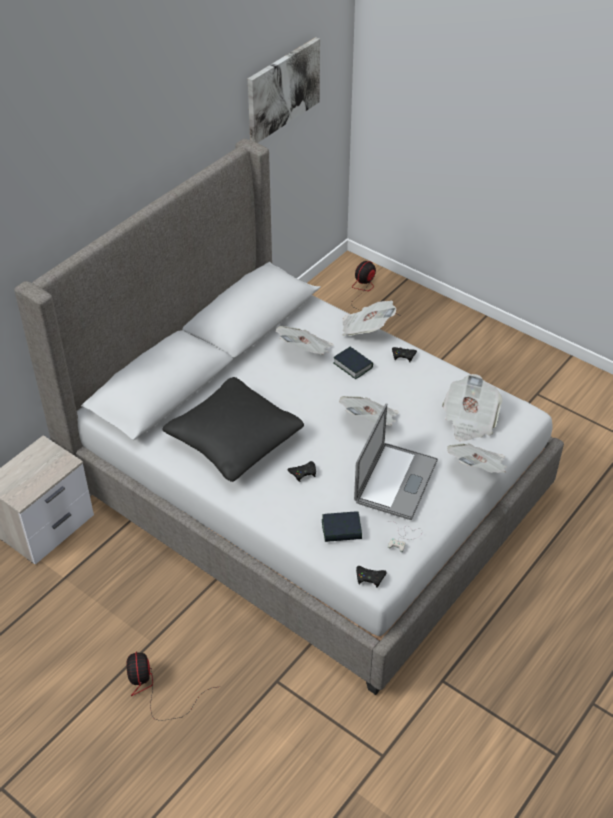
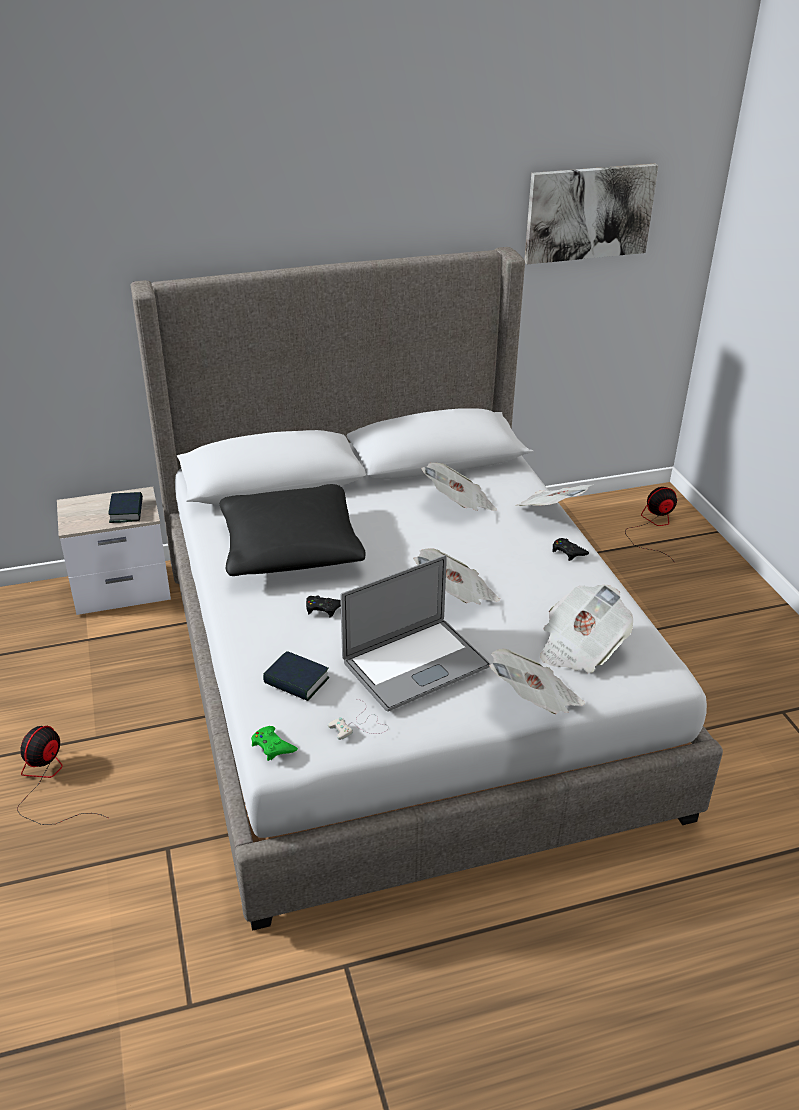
camera: 35 degrees right, 10 degrees down
book [333,347,373,379] -> book moved to [109,492,143,523]
black game controller [356,566,386,588] -> green game controller [251,726,298,761]

